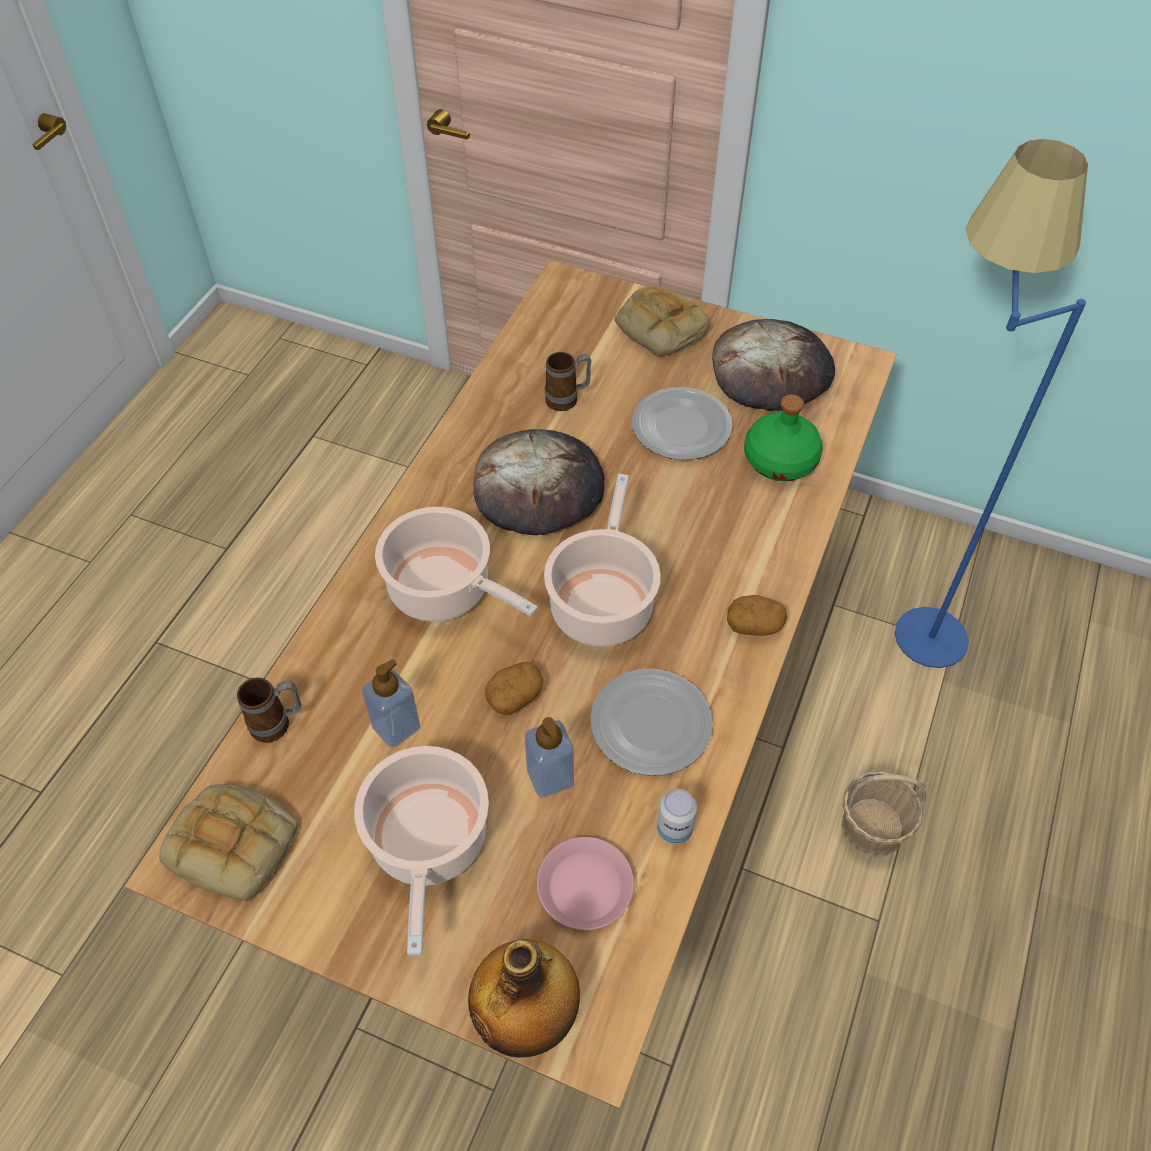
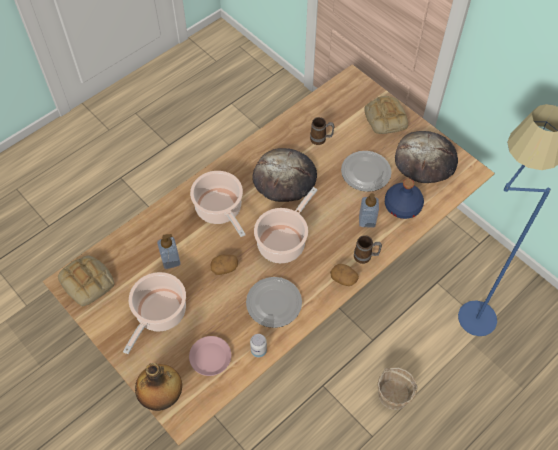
camera: 25 degrees right, 5 degrees up
mug [237,677,301,743] -> mug moved to [354,235,382,264]
soap dispenser [525,717,574,797] -> soap dispenser moved to [359,193,379,228]
green bottle [744,394,823,481] -> blue bottle [385,178,424,219]

